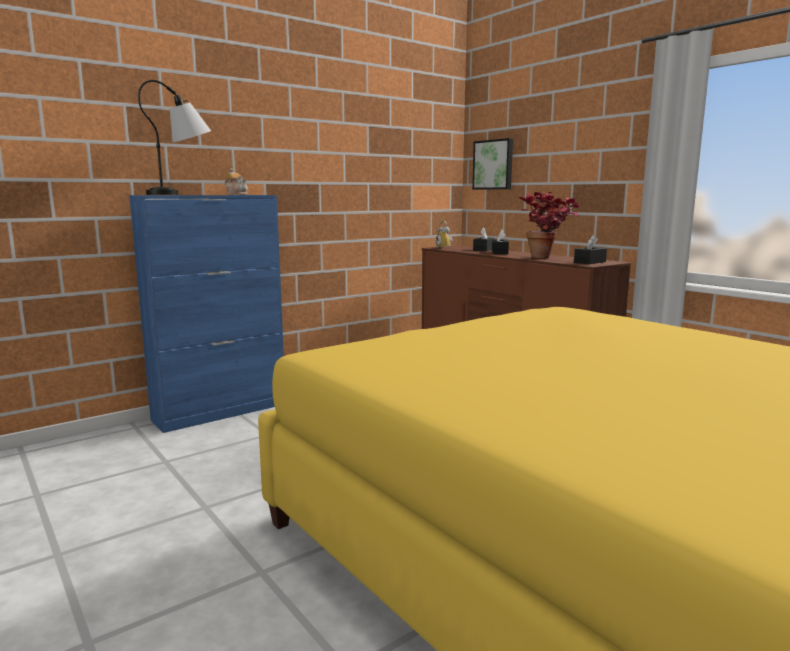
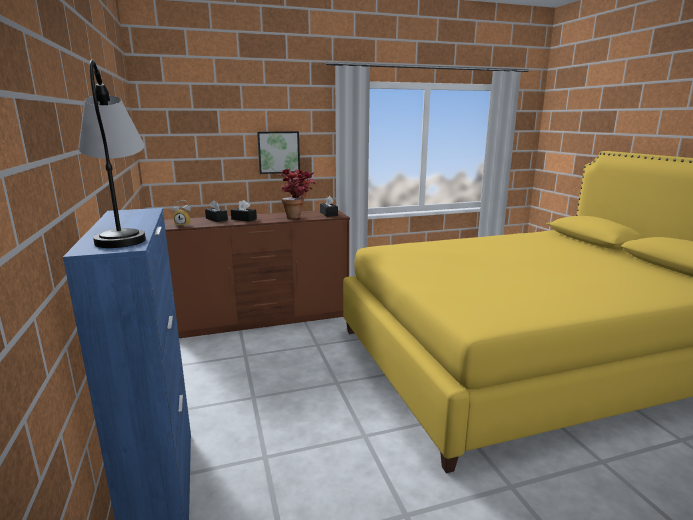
camera: 70 degrees left, 5 degrees up
teapot [225,168,248,195] -> none
picture [472,138,513,190] -> picture moved to [257,131,300,174]

